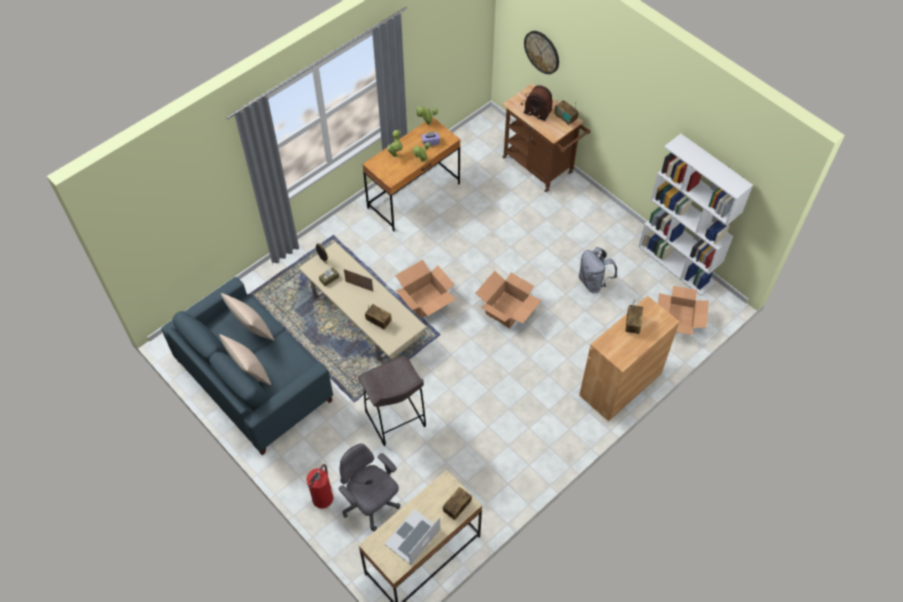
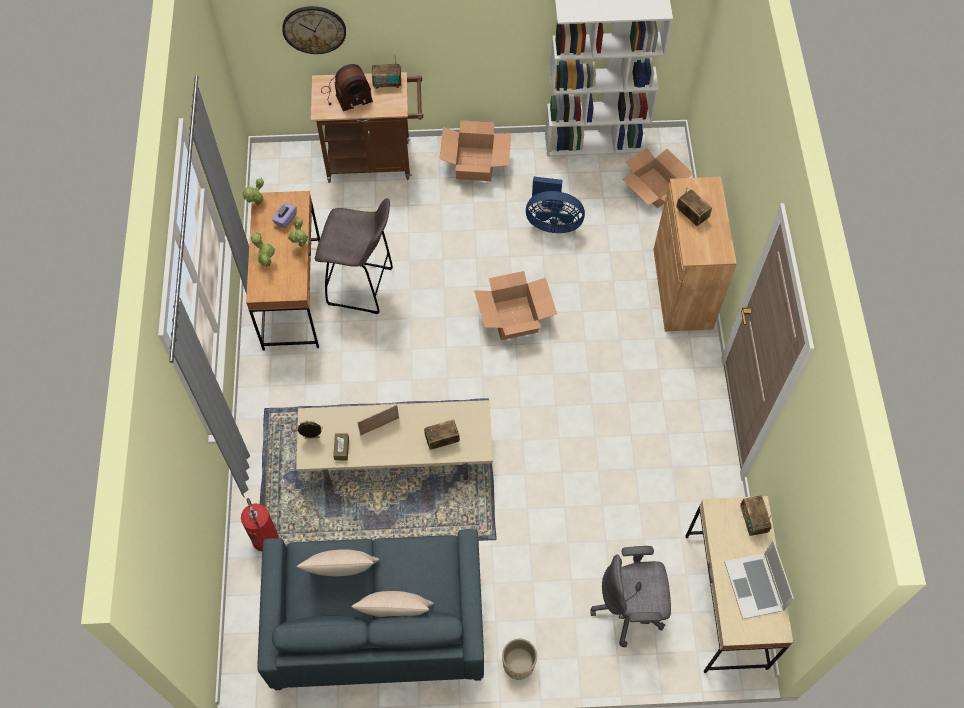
camera: 50 degrees left, 5 degrees up
fire extinguisher [307,464,333,509] -> fire extinguisher moved to [241,498,279,551]
grey stool [358,356,426,446] -> grey stool moved to [315,198,393,314]
cardboard box [395,260,456,318] -> cardboard box moved to [439,121,511,181]
grey backpack [579,247,617,293] -> blue fan [526,177,585,233]
none -> beige planter [502,639,537,680]

